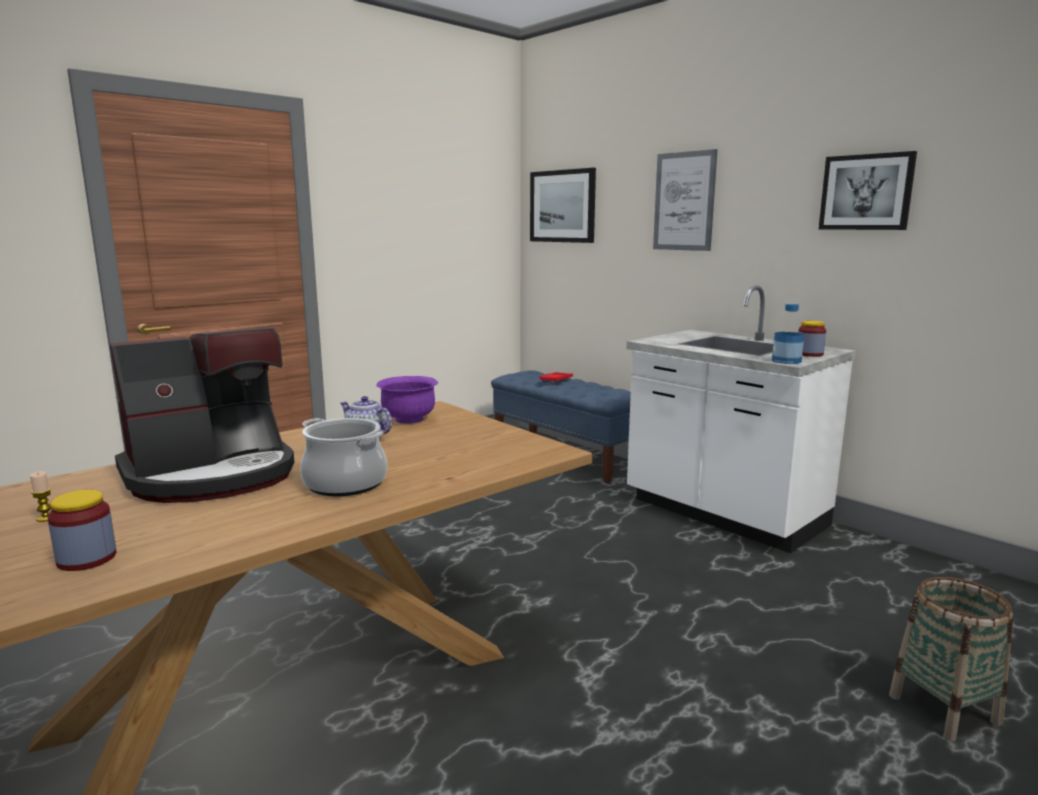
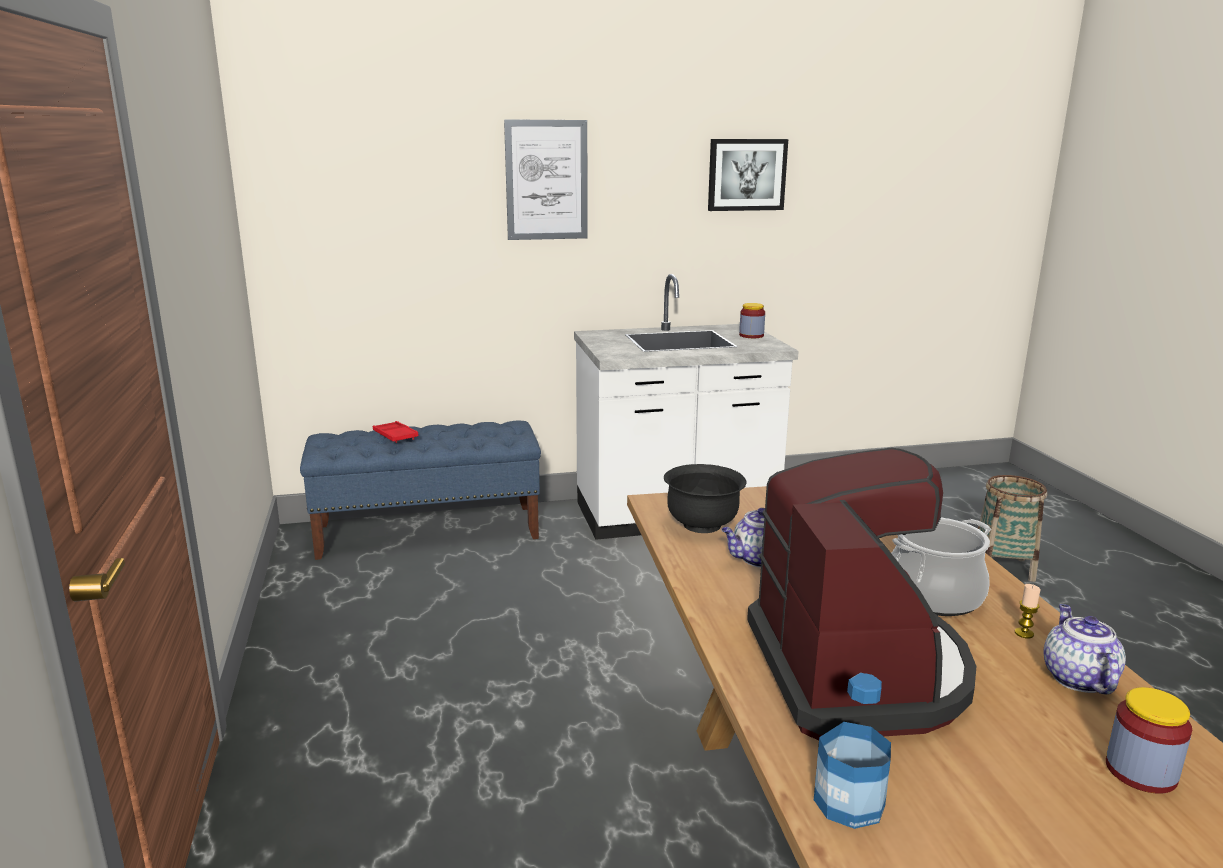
camera: 60 degrees left, 5 degrees up
candle [30,471,51,522] -> candle moved to [1015,584,1040,638]
purple bowl [376,376,438,424] -> black bowl [664,464,747,533]
picture [530,168,596,243] -> none
bottle [772,304,804,364] -> bottle moved to [814,673,891,829]
none -> teapot [1043,604,1126,695]

